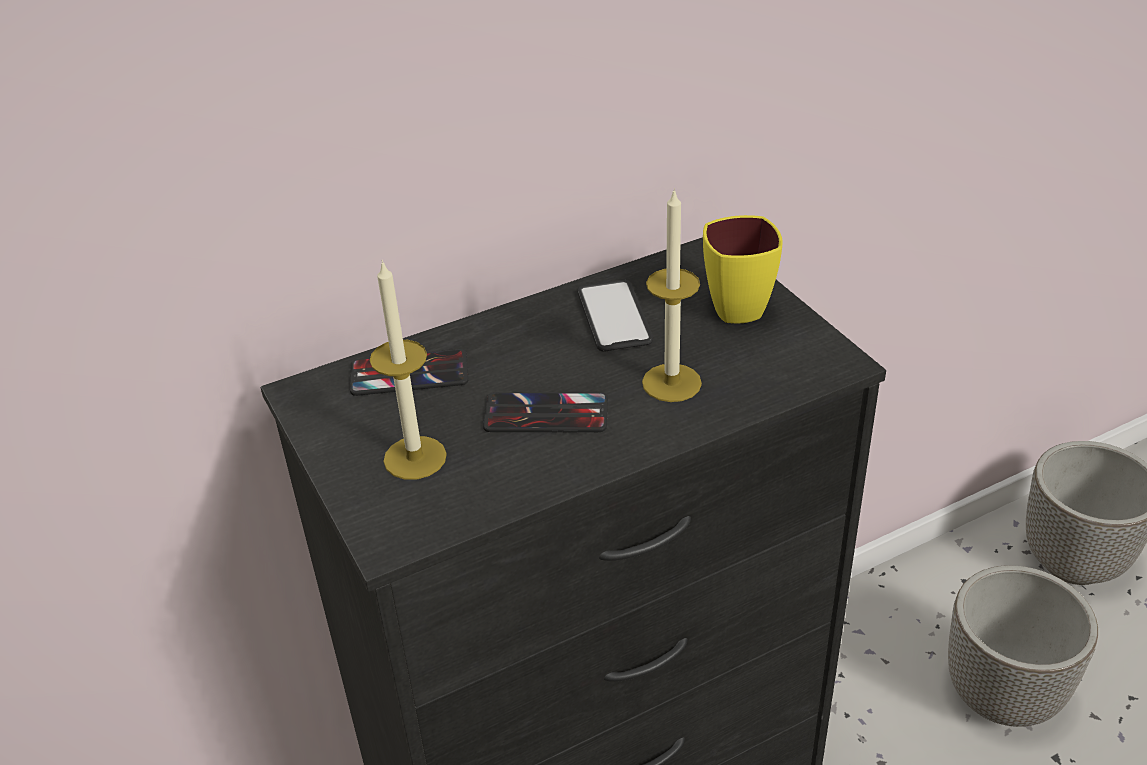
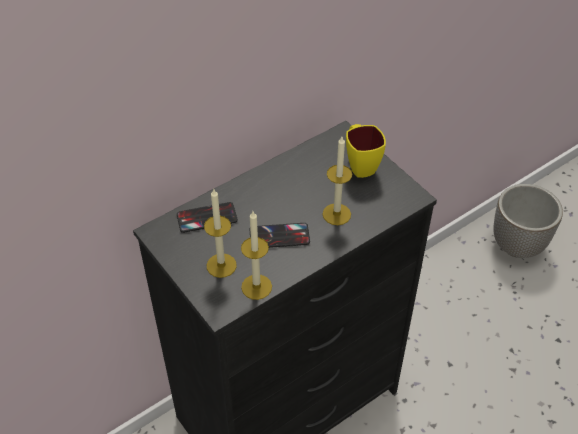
camera: 10 degrees left, 10 degrees up
phone [578,279,653,352] -> none
planter [948,565,1098,727] -> none
none -> candle [241,211,272,300]

